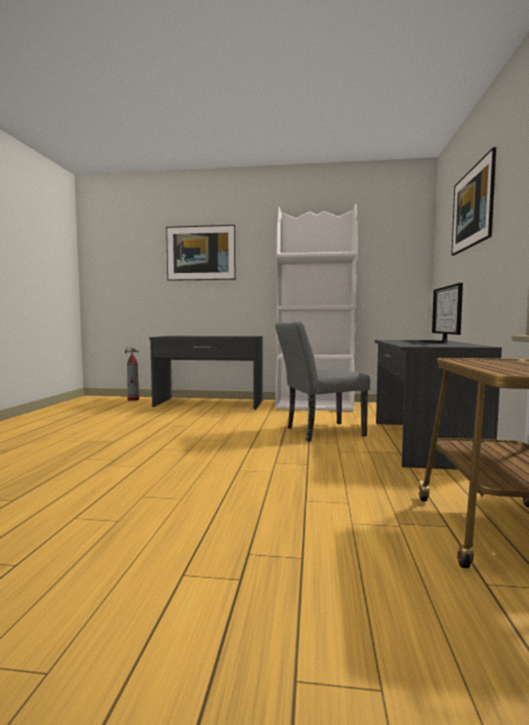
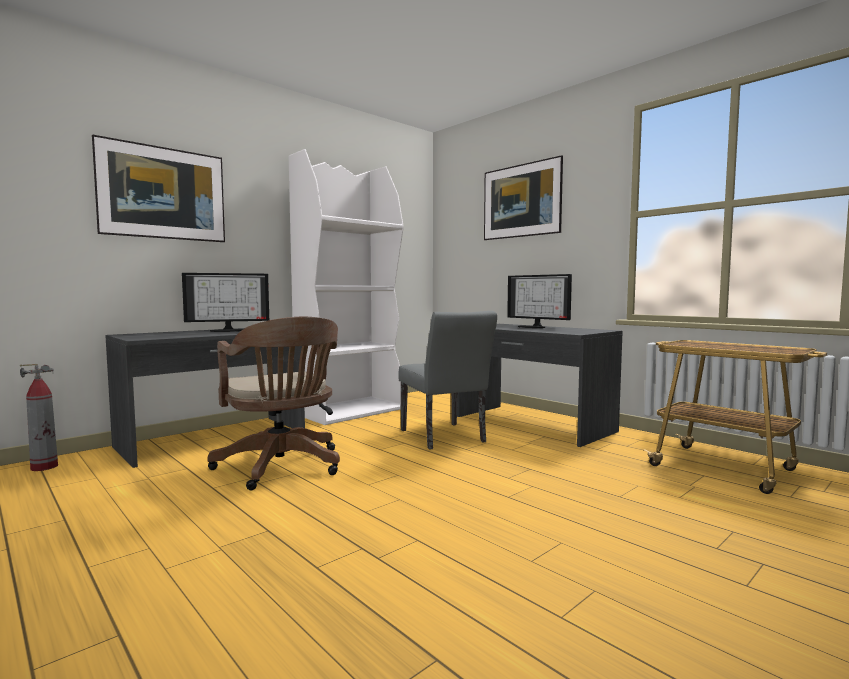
camera: 50 degrees left, 0 degrees up
grey chair [275,322,370,442] -> grey chair turned 45 degrees counterclockwise [399,311,497,449]
none -> monitor [182,273,269,332]
none -> brown office chair [207,317,340,490]

